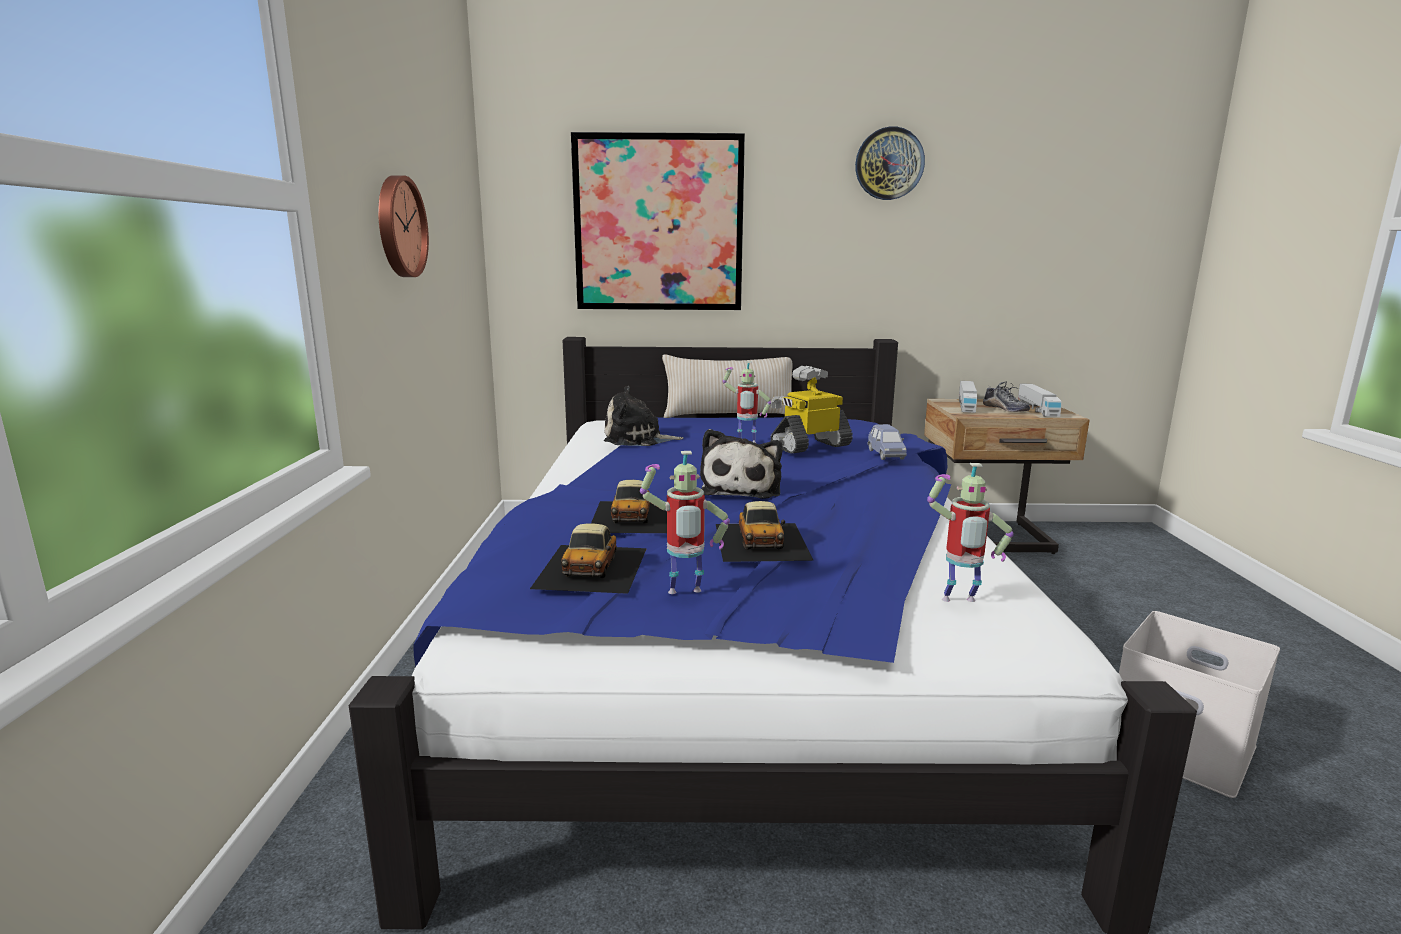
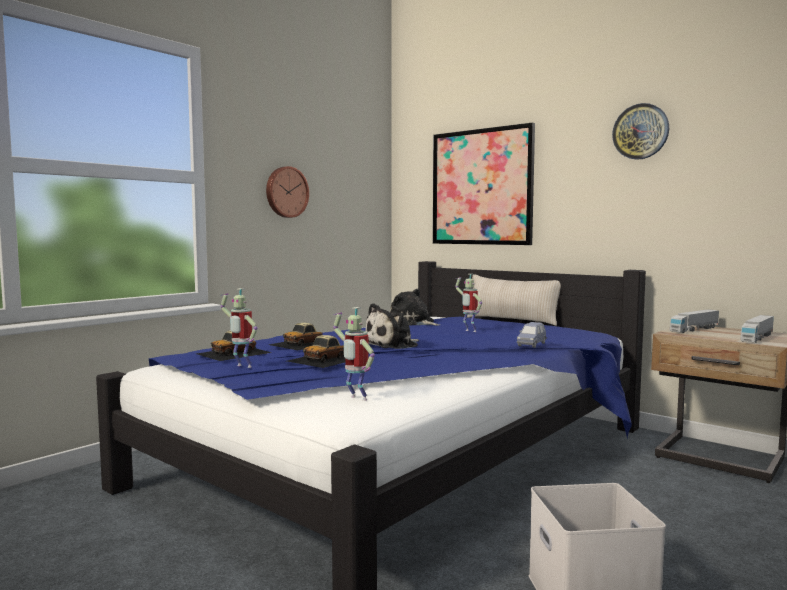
camera: 40 degrees right, 10 degrees down
toy robot [770,366,853,454] -> none
shoe [983,381,1030,412] -> none

